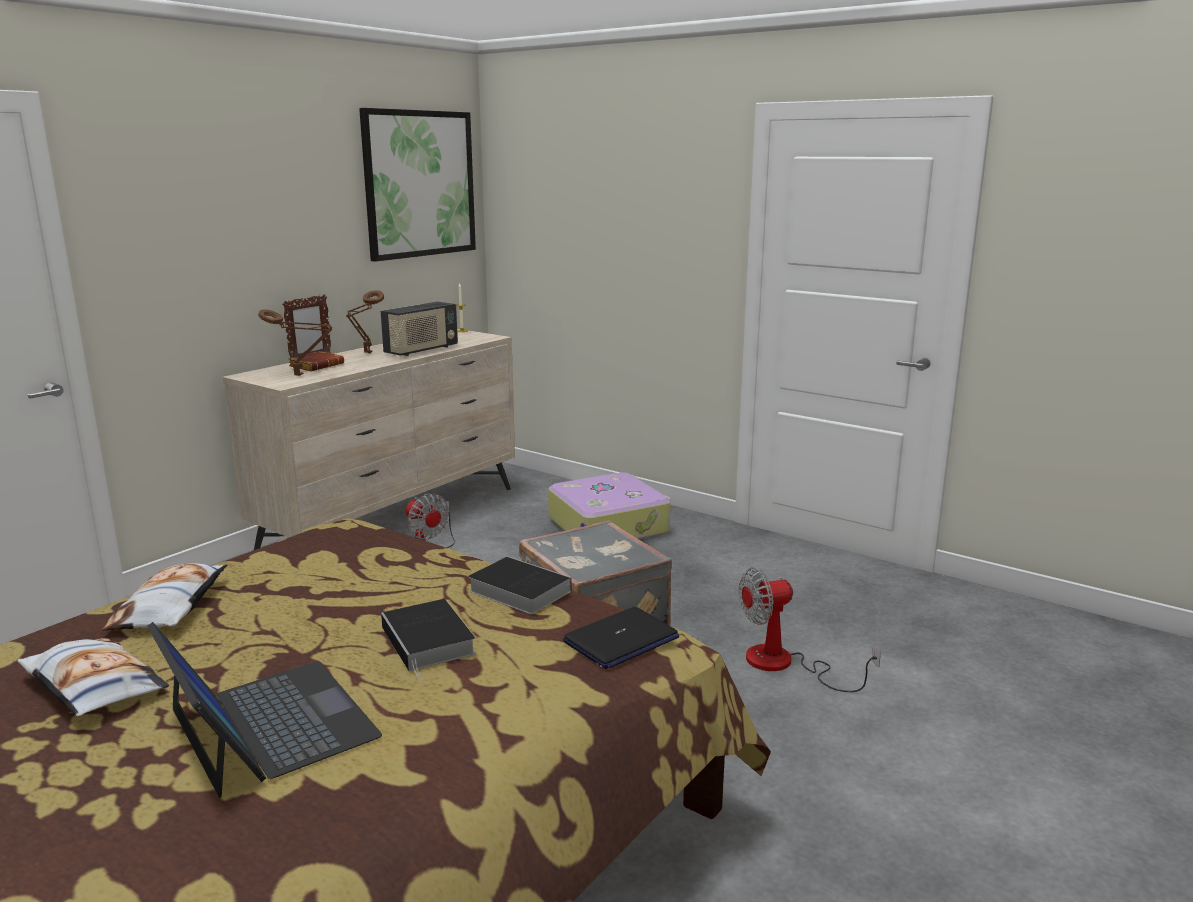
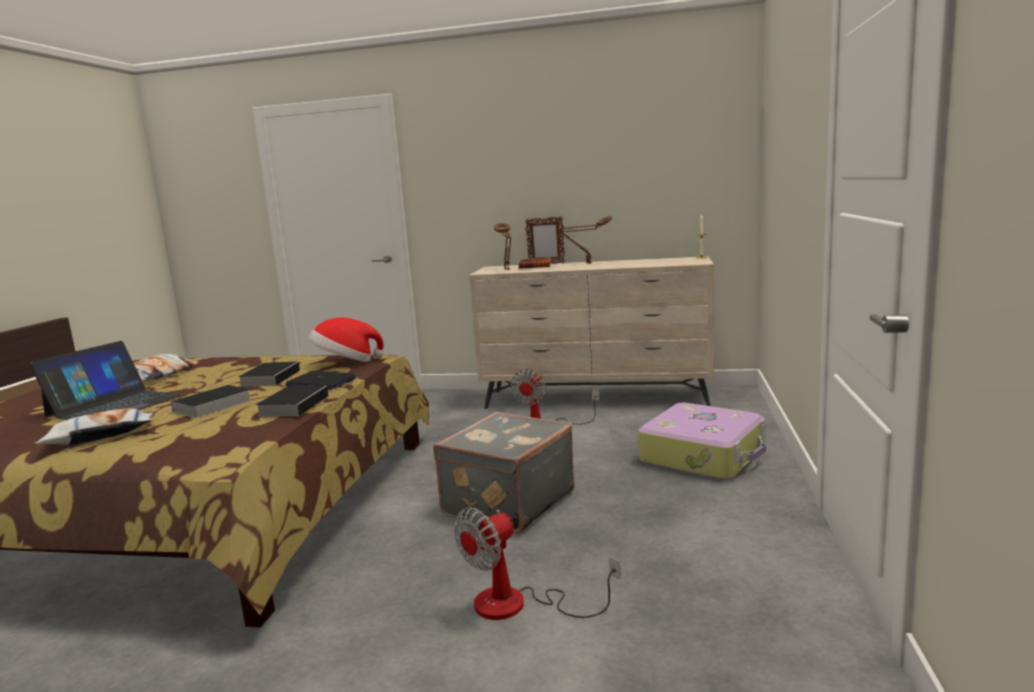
camera: 65 degrees right, 5 degrees down
pillow [101,563,227,631] -> pillow moved to [34,409,154,445]
picture [359,108,476,262] -> none
radio [381,302,458,356] -> none
laptop [563,607,679,669] -> laptop moved to [285,371,356,390]
fan [739,567,881,692] -> fan turned 90 degrees counterclockwise [454,508,621,620]
none -> book [238,362,300,387]
none -> hat [309,318,384,362]

